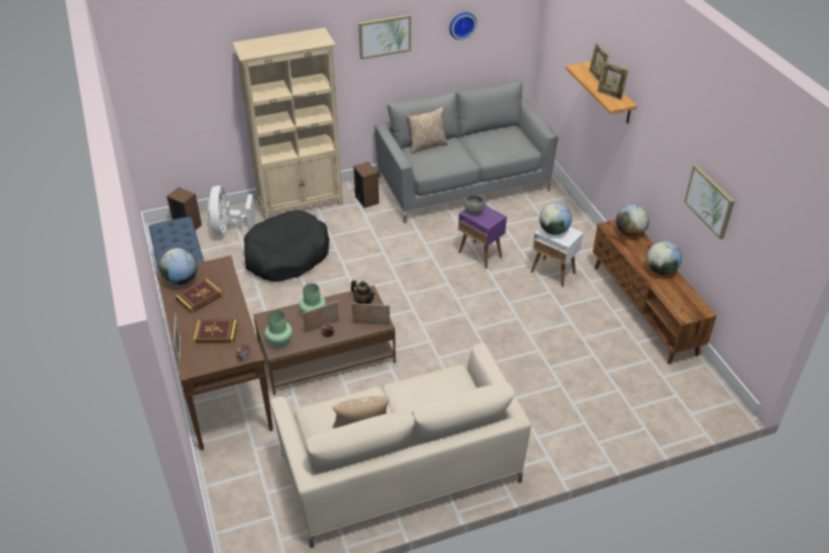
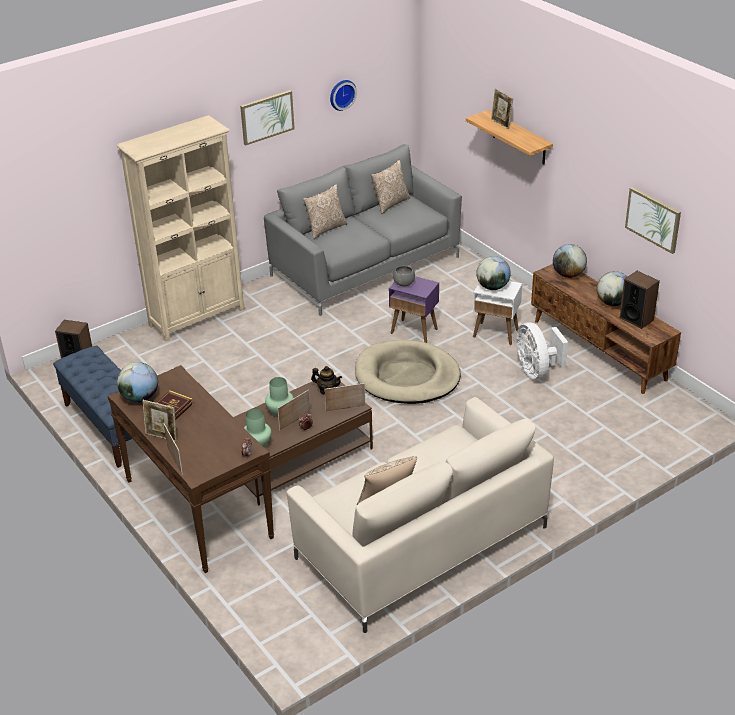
camera: 15 degrees left, 5 degrees down
book [193,320,237,344] -> none
white fan [208,186,256,235] -> white fan moved to [517,322,568,379]
black dog bed [244,210,329,282] -> none
speaker [353,162,379,208] -> speaker moved to [620,271,660,329]
picture frame [597,61,629,100] -> picture frame moved to [142,400,177,442]
none -> beige dog bed [355,340,461,404]
none -> pillow [371,160,410,214]

